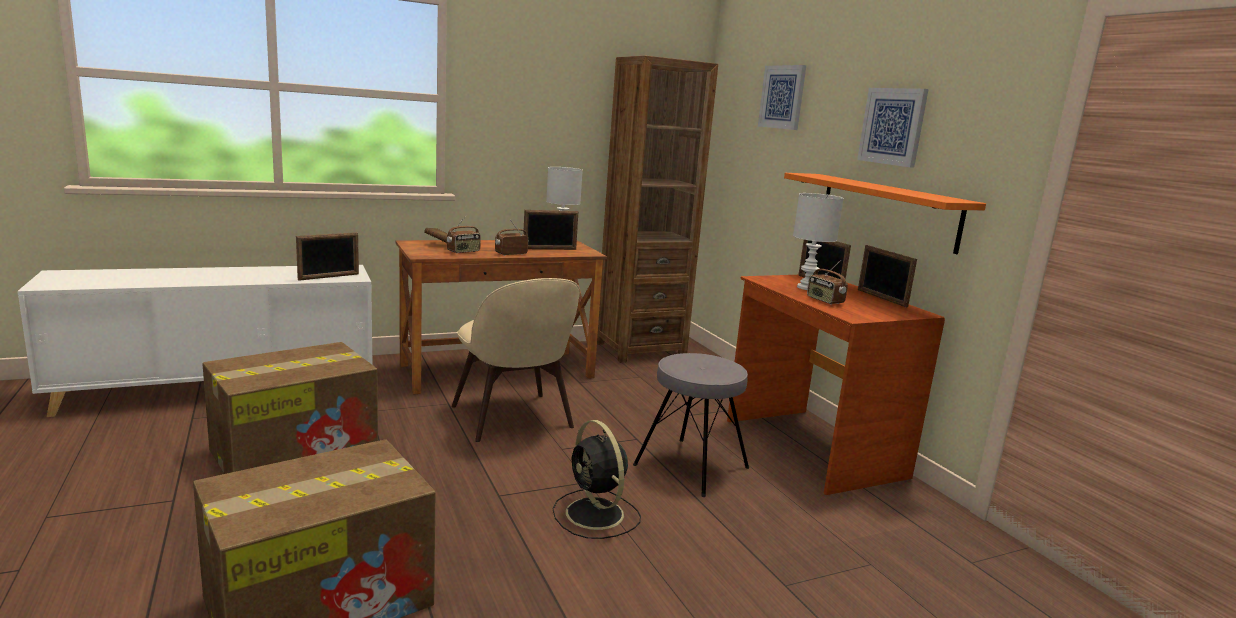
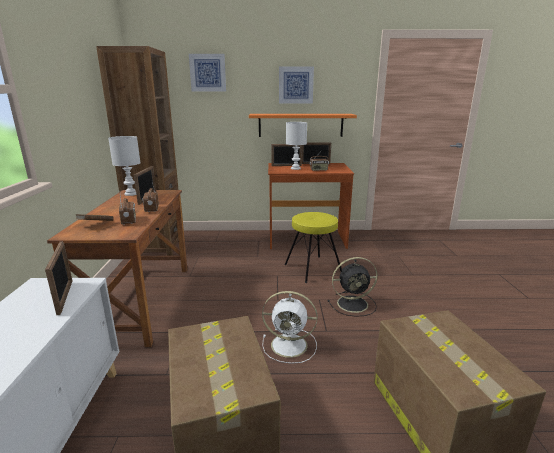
camera: 65 degrees left, 5 degrees up
beige chair [451,278,580,442] -> none
grey stool [633,353,749,497] -> yellow stool [285,212,342,283]
none -> white fan [262,291,317,364]

